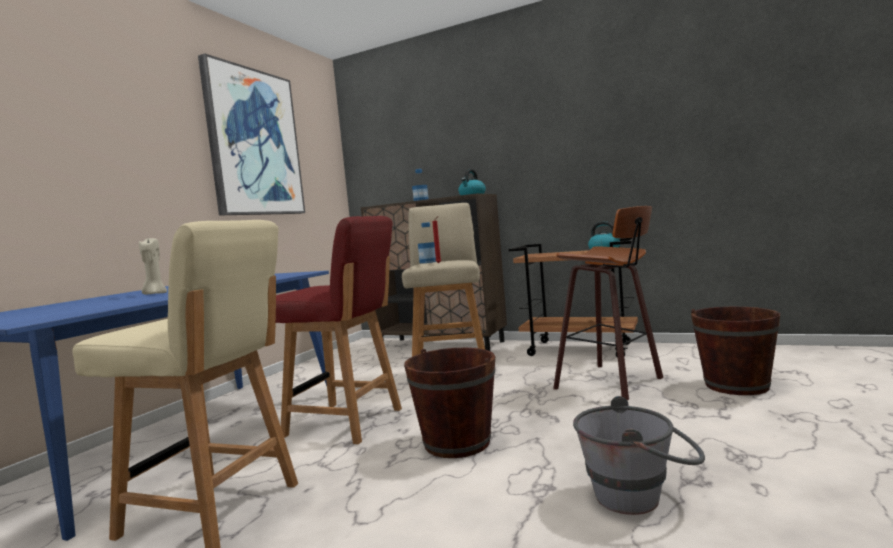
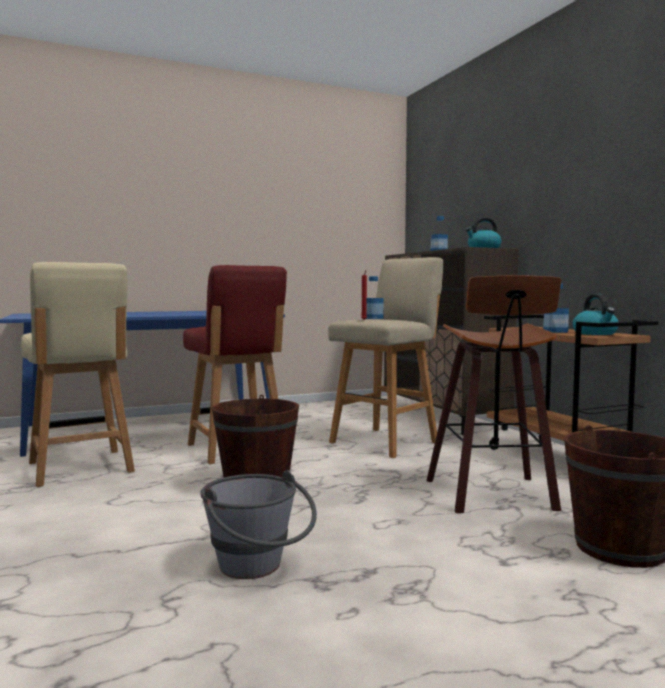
camera: 40 degrees right, 0 degrees up
beige candle [139,238,167,294] -> none
picture [198,53,305,216] -> none
none -> bottle [543,284,569,333]

